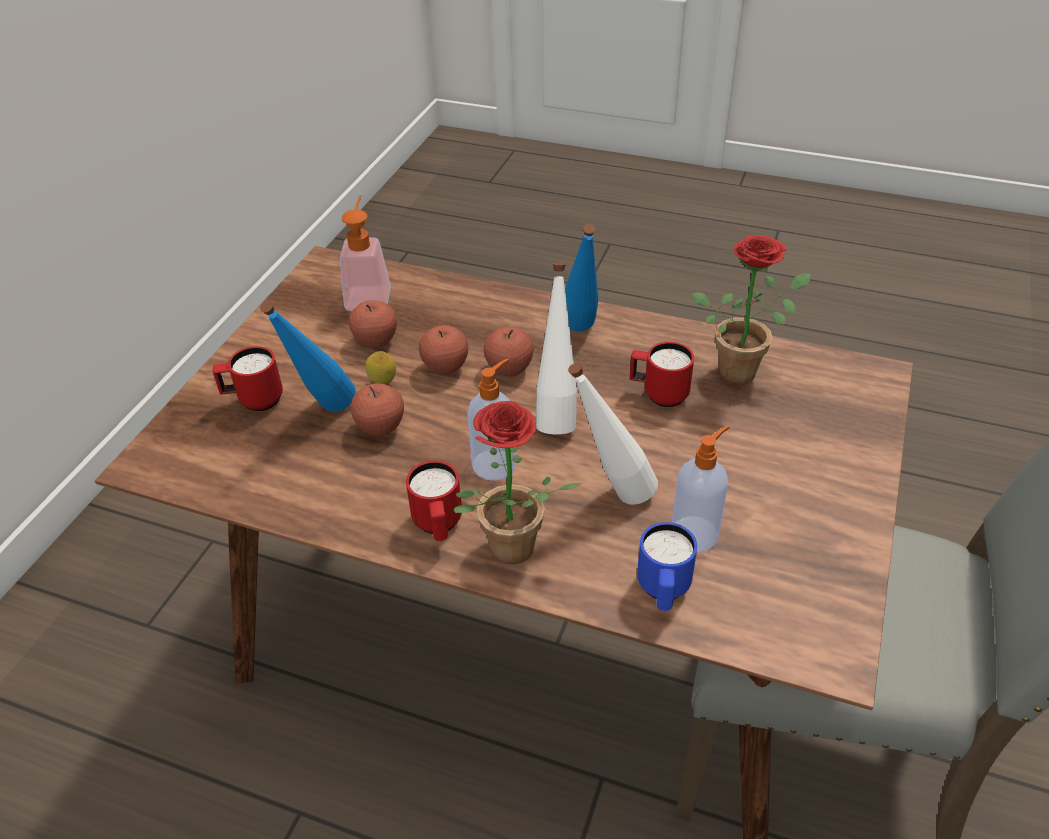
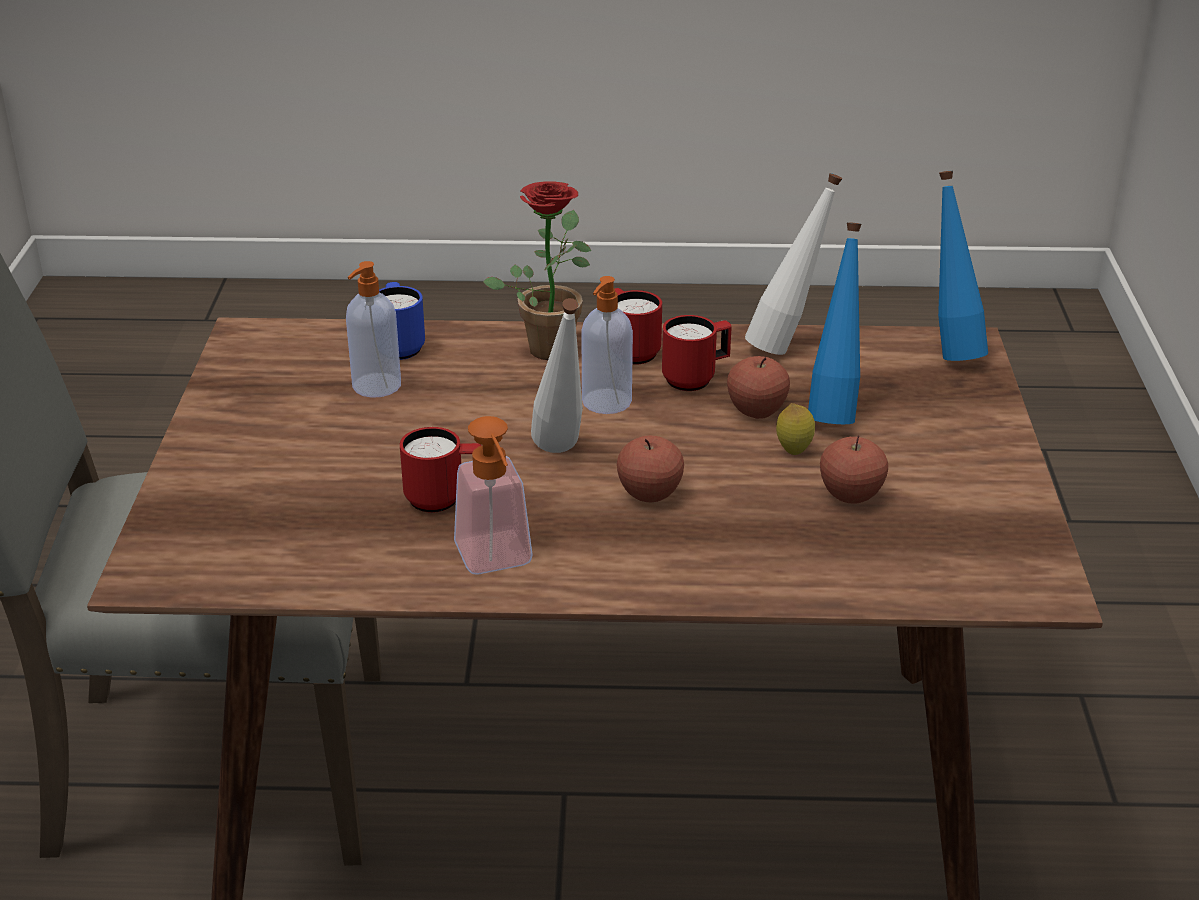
camera: 160 degrees right, 10 degrees down
red mug [212,346,283,411] -> red mug moved to [662,315,732,391]
soap dispenser [340,195,391,311] -> soap dispenser moved to [454,416,533,575]
apple [419,325,468,375] -> none
blue bottle [565,224,598,331] -> blue bottle moved to [938,171,988,361]
white bottle [568,363,658,505] -> white bottle moved to [745,173,842,355]
potted plant [692,235,811,384] -> none

